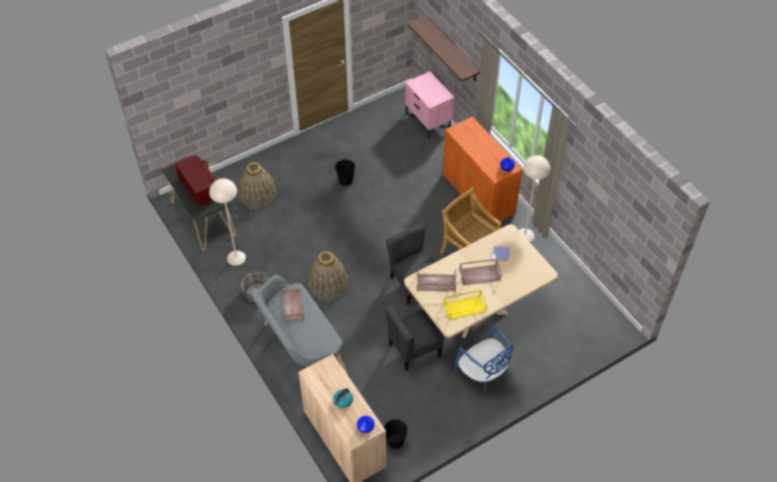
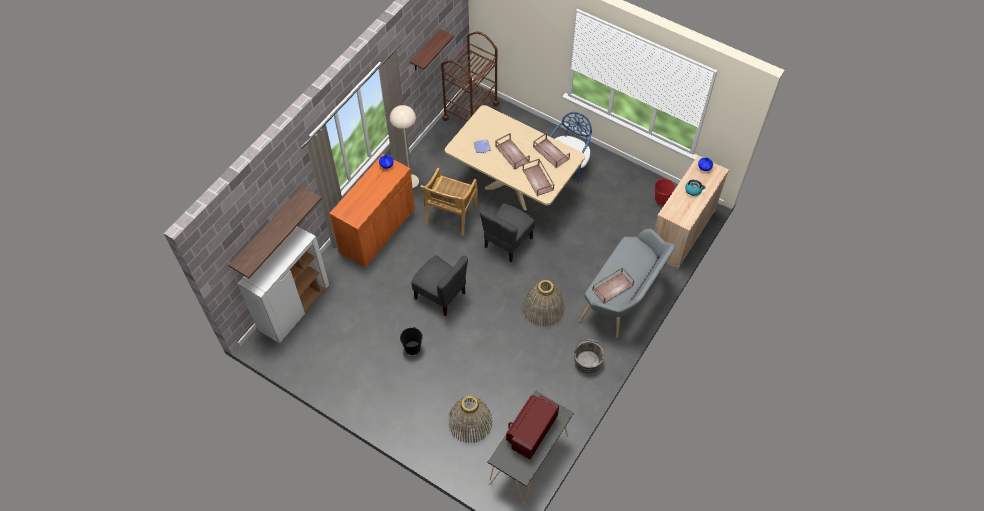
camera: 115 degrees left, 5 degrees up
beige floor lamp [209,178,246,266] -> none
black bucket [384,419,408,449] -> red bucket [655,178,675,205]
grey chair [385,305,444,371] -> grey chair moved to [411,255,468,316]
pink nightstand [405,71,455,139] -> white cabinet [238,227,329,344]
yellow tray [443,289,487,320] -> brown tray [533,132,570,168]
none -> shelf [410,29,454,71]
none -> brown cart [441,32,499,121]

